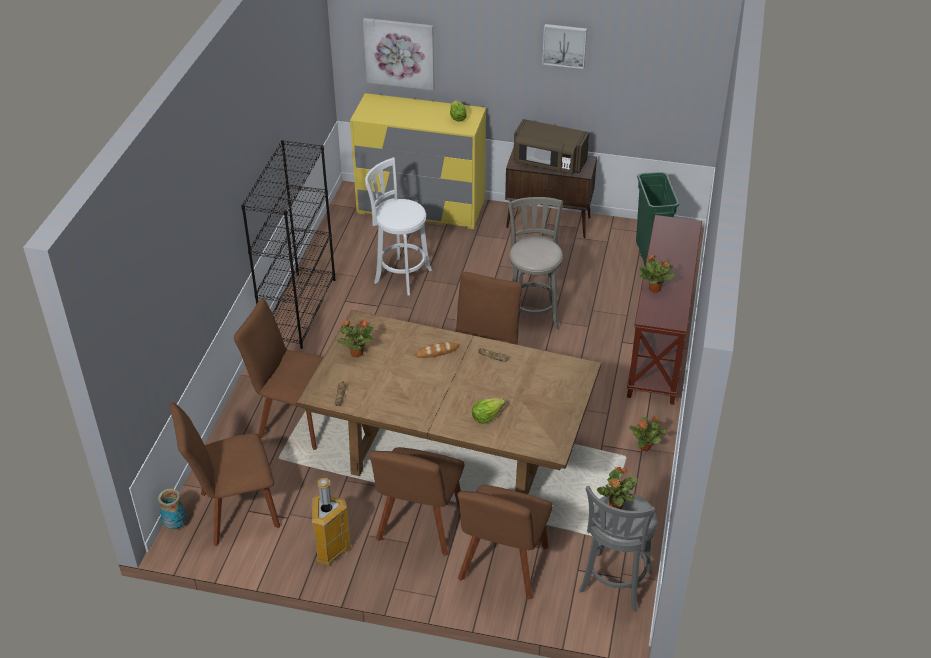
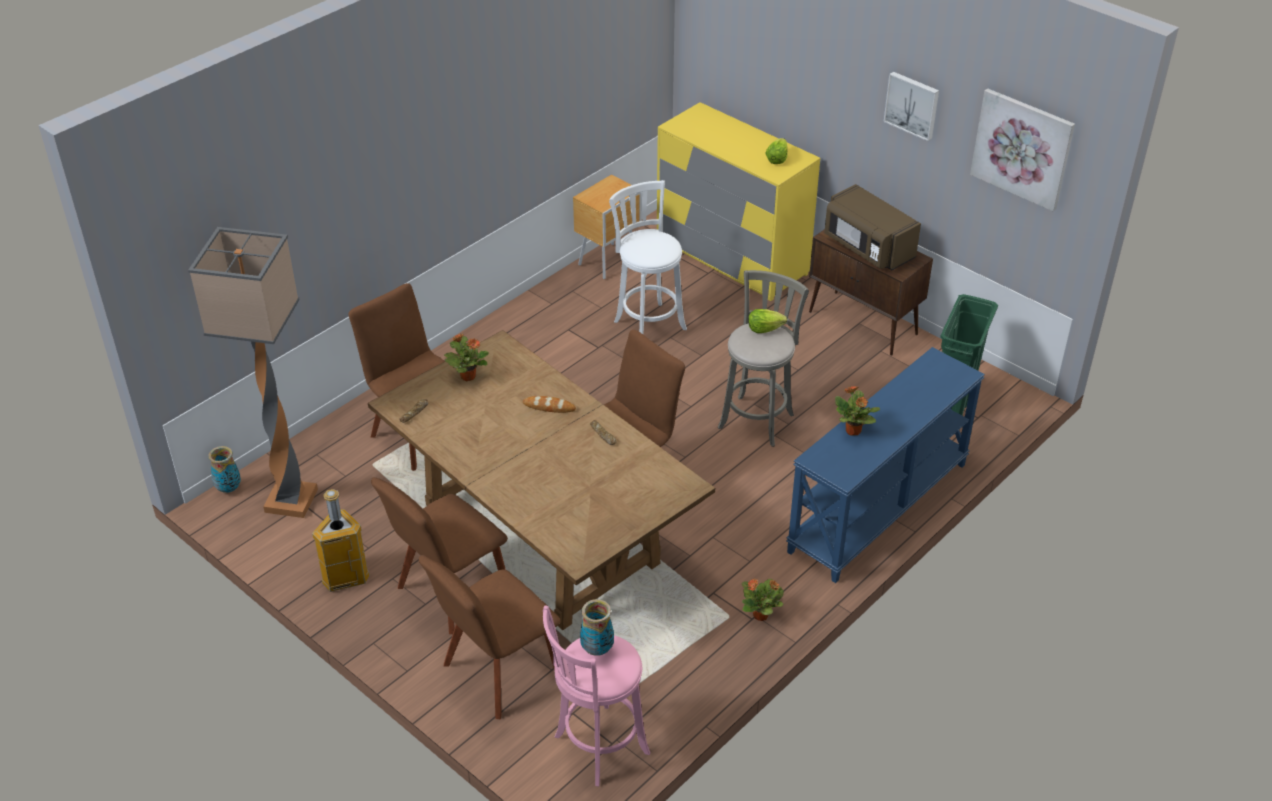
camera: 30 degrees right, 0 degrees up
brown chair [169,402,280,546] -> floor lamp [188,227,318,518]
black bookcase [241,140,335,349] -> none
picture [363,18,434,90] -> picture moved to [970,88,1075,211]
lettuce [472,398,505,424] -> lettuce moved to [748,309,787,333]
grey stool [579,486,658,612] -> pink stool [543,606,650,787]
potted plant [597,467,638,509] -> vase [580,599,614,656]
brown console table [627,215,702,405] -> blue console table [786,347,985,583]
none -> brown nightstand [573,175,642,279]

